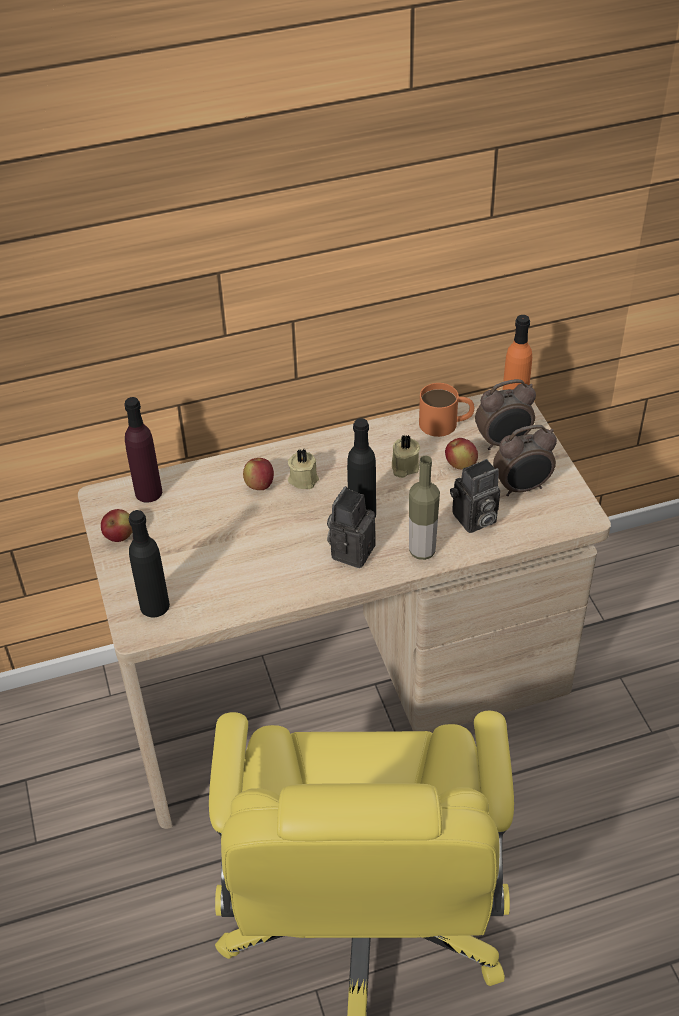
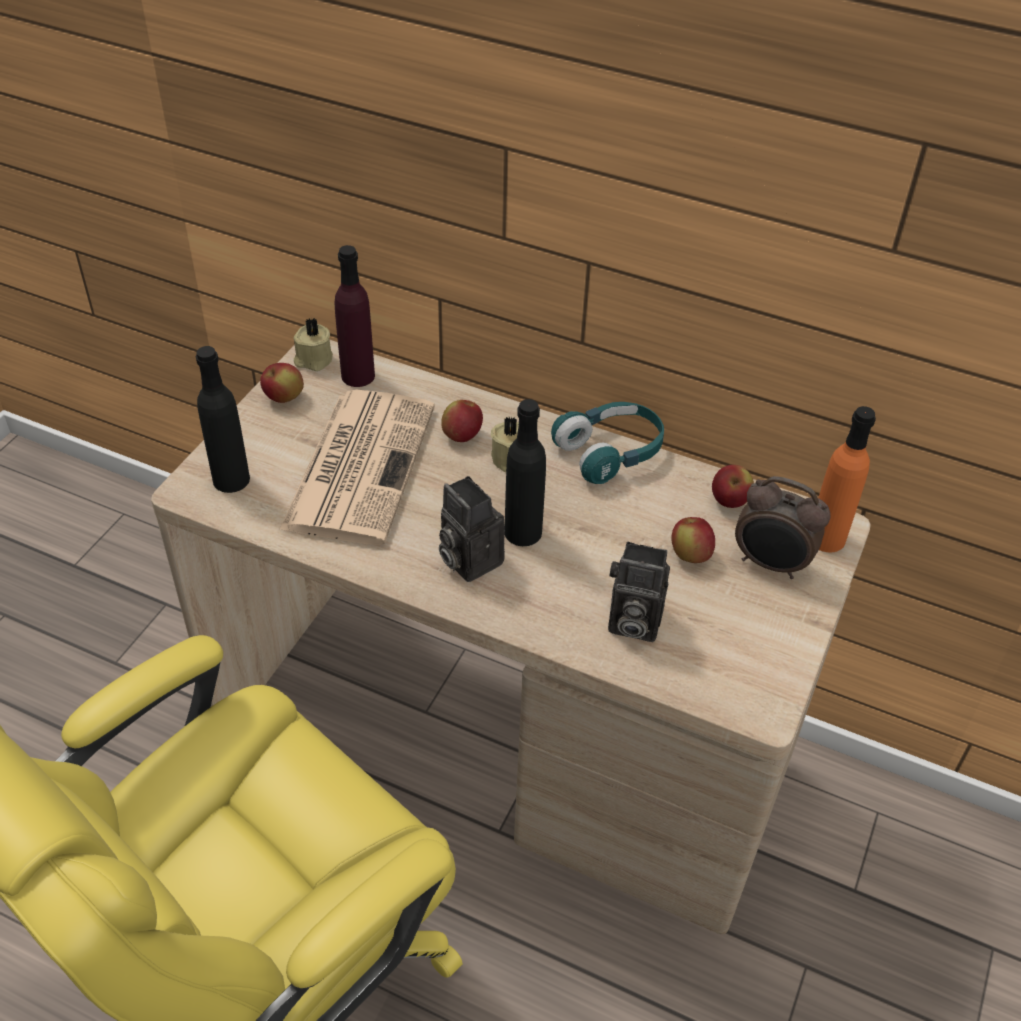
camera: 40 degrees right, 0 degrees up
camera [327,486,376,568] -> camera turned 105 degrees counterclockwise [439,476,505,582]
beige candle [392,435,420,478] -> beige candle moved to [293,318,333,371]
bottle [409,456,440,560] -> none
orange mug [419,383,474,437] -> apple [712,465,754,508]
alarm clock [493,425,557,496] -> none
none -> newspaper [279,390,435,545]
none -> turquoise headphones [551,402,664,484]

